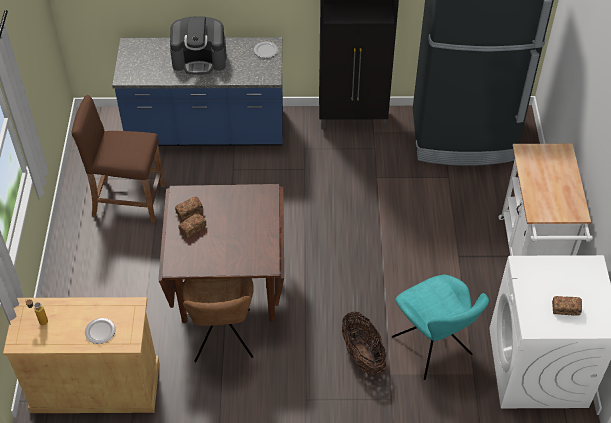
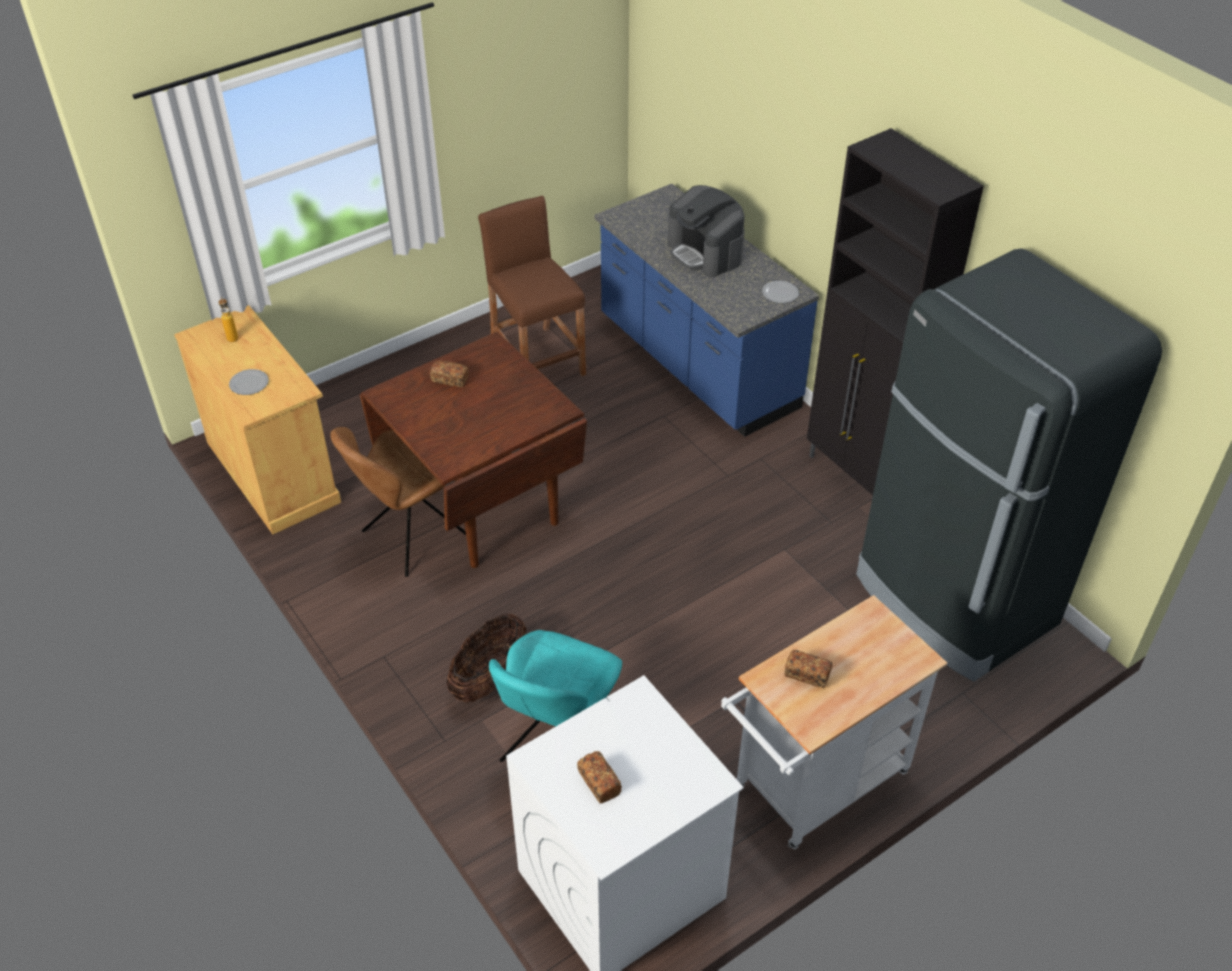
camera: 55 degrees right, 5 degrees down
bread [175,196,203,221] -> bread moved to [784,650,833,688]

